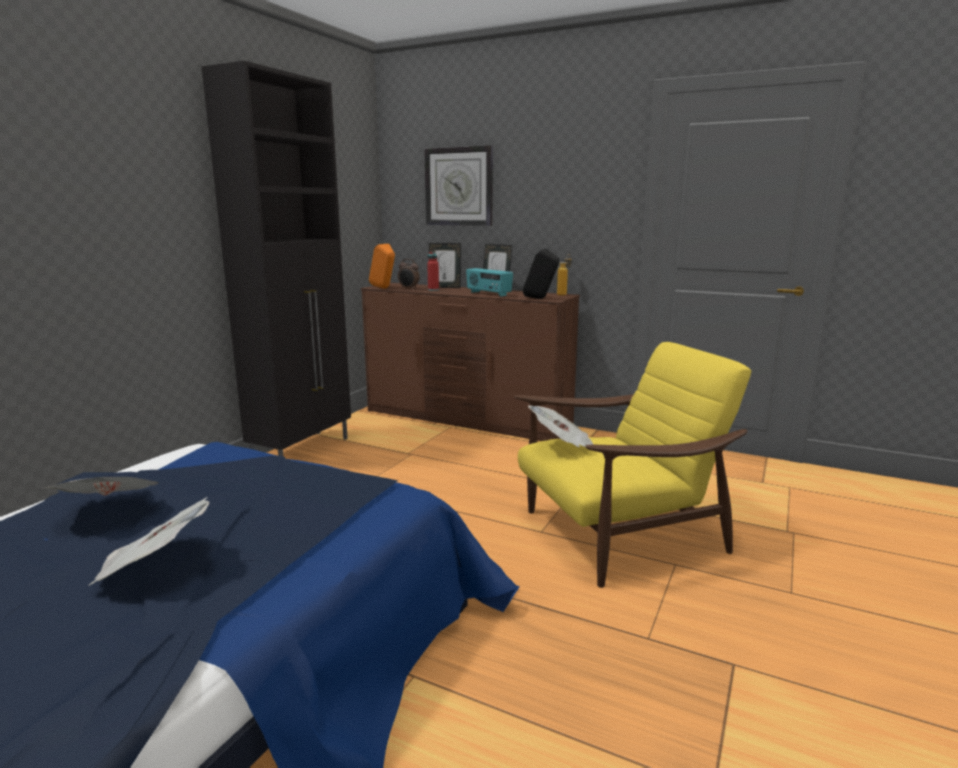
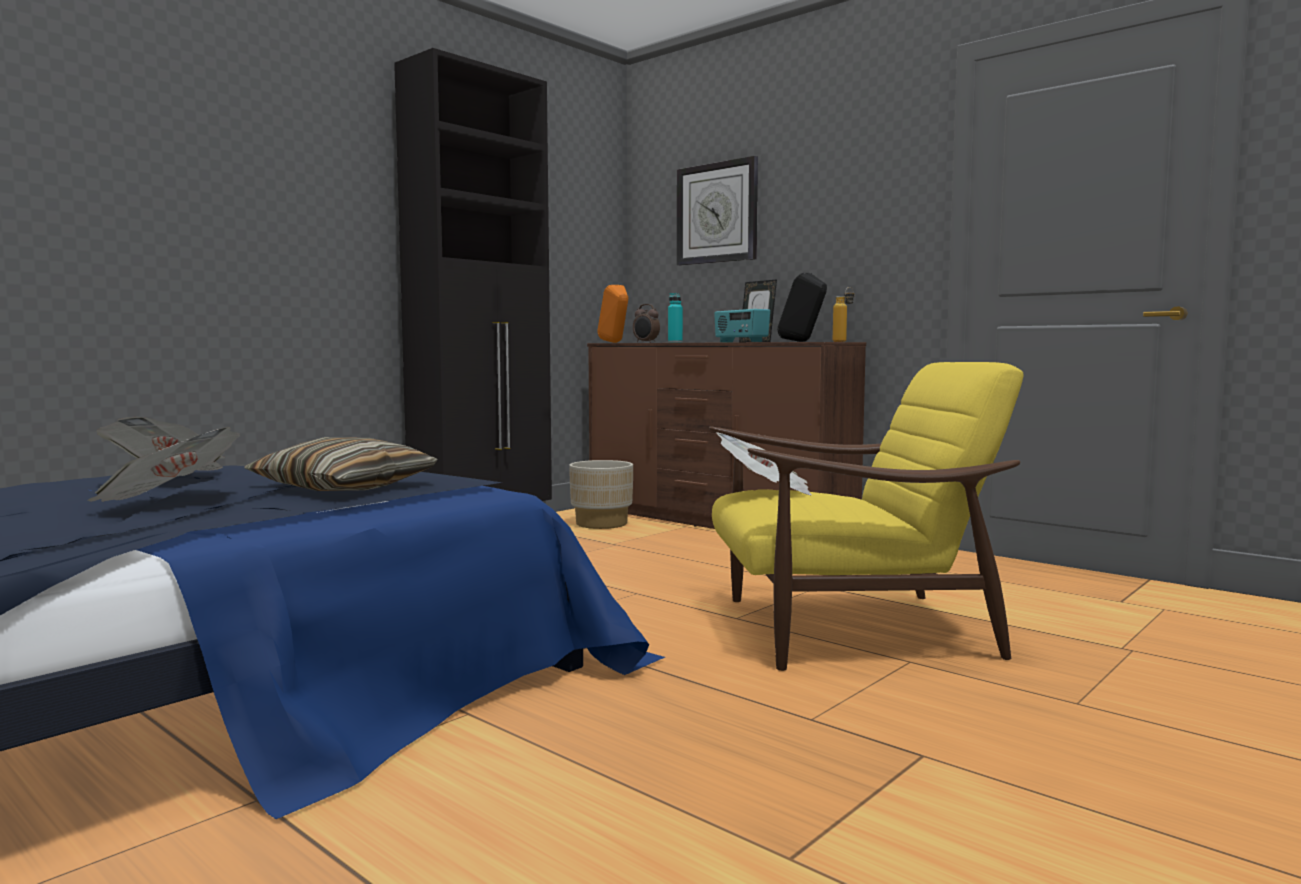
camera: 15 degrees right, 10 degrees down
red bottle [427,252,439,291] -> turquoise bottle [668,293,683,343]
picture frame [429,243,461,288] -> none
none -> pillow [244,437,438,491]
none -> beige planter [569,460,633,529]

